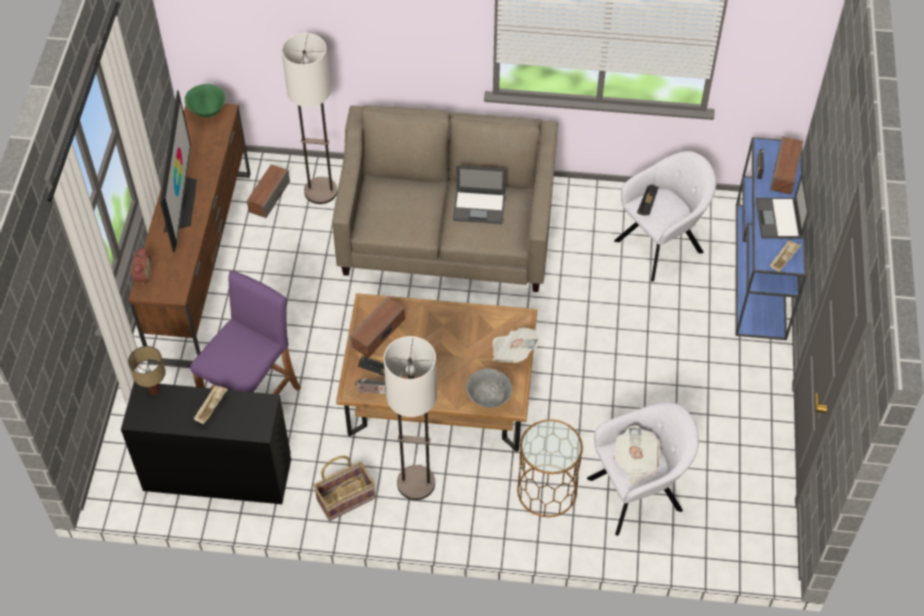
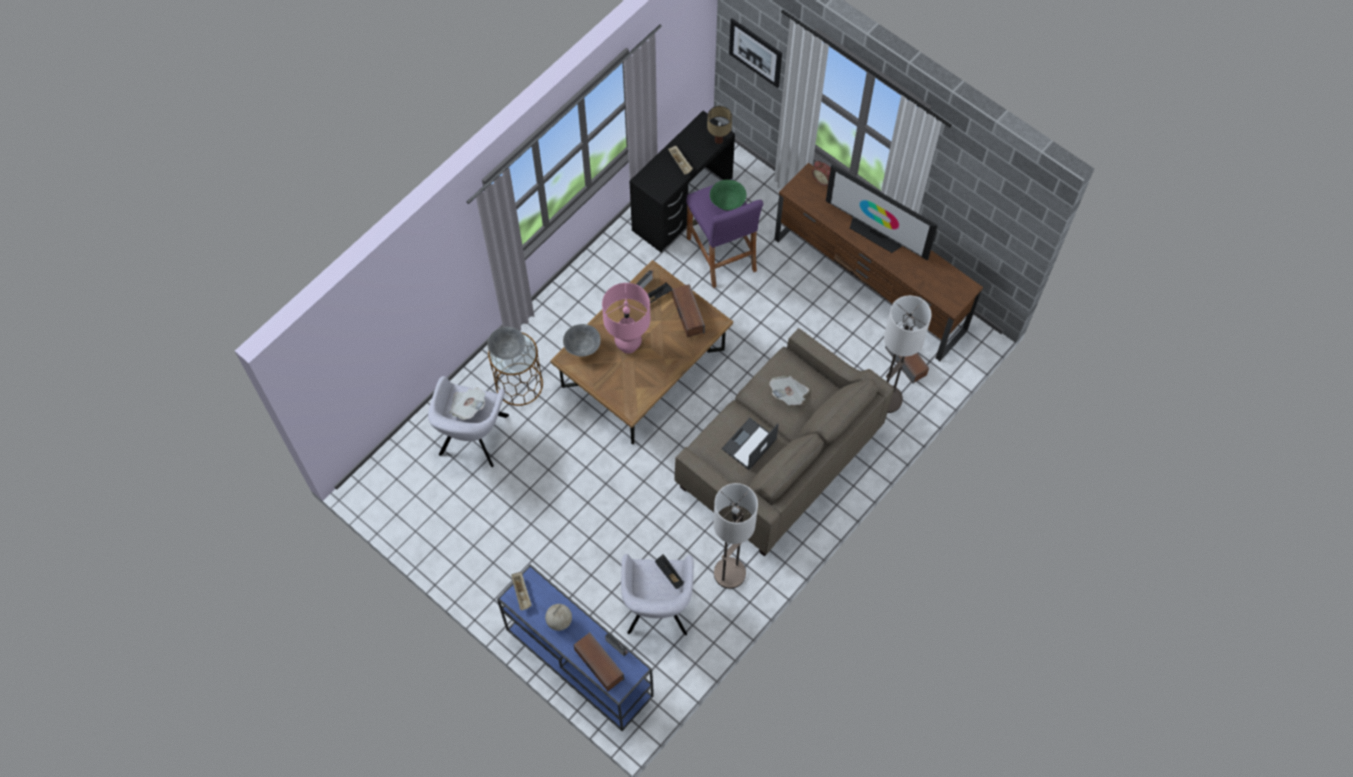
camera: 125 degrees right, 10 degrees up
green bowl [185,84,225,117] -> green bowl moved to [710,180,746,211]
basket [313,456,375,521] -> none
floor lamp [383,336,437,500] -> floor lamp moved to [713,483,758,589]
newspaper [493,327,539,363] -> newspaper moved to [769,376,809,405]
laptop [756,173,810,239] -> globe [545,604,572,631]
none -> grey bowl [487,327,525,359]
none -> pink table lamp [602,283,650,354]
none -> picture [729,18,782,88]

